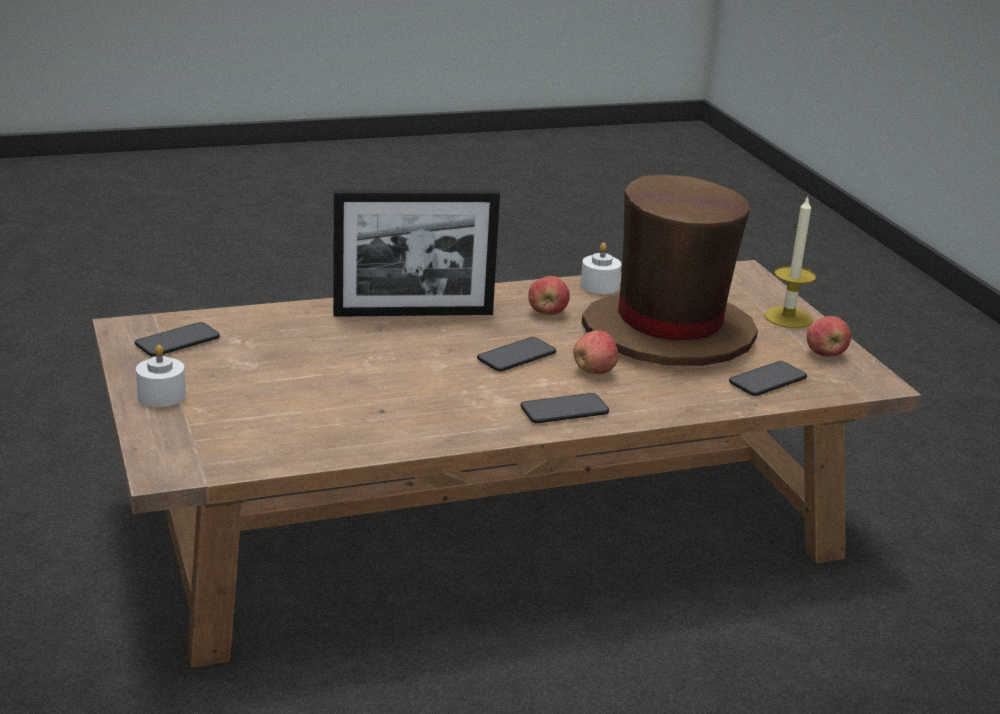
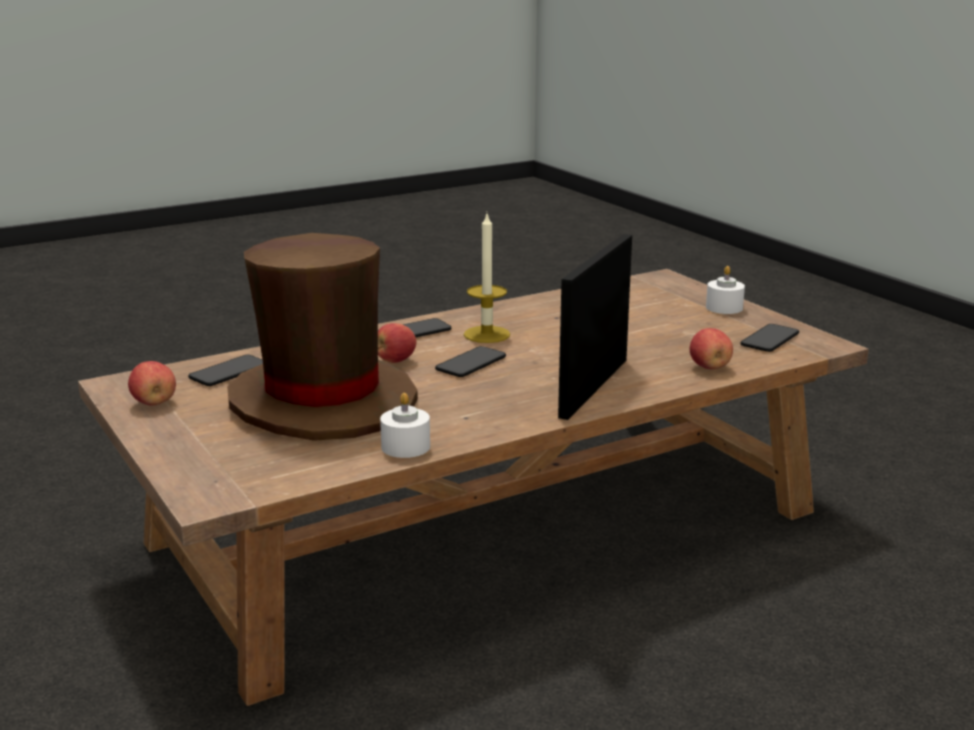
camera: 170 degrees right, 5 degrees down
picture frame [333,190,500,317] -> picture frame turned 45 degrees counterclockwise [558,234,632,420]
apple [528,276,570,315] -> apple moved to [690,328,733,369]
candle [764,196,816,328] -> candle moved to [464,214,510,343]

